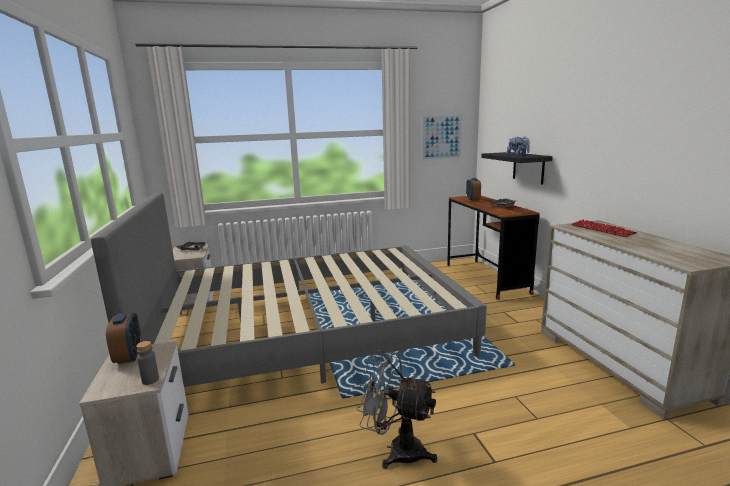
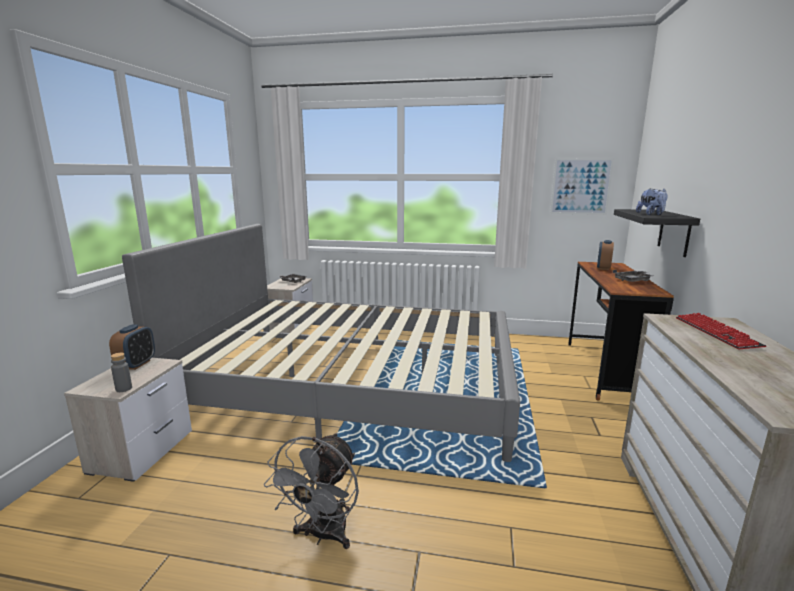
camera: 25 degrees right, 0 degrees up
grey fan [356,350,437,469] -> grey fan turned 120 degrees counterclockwise [264,433,359,549]

